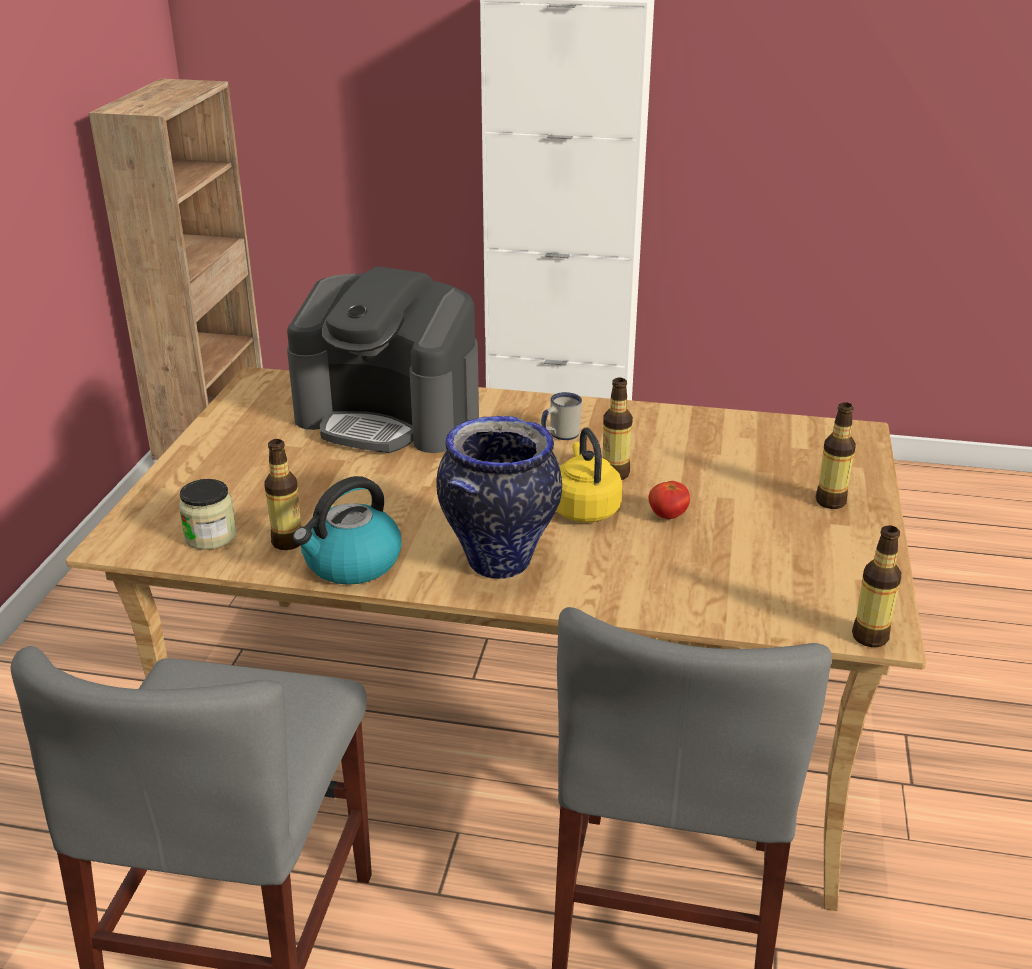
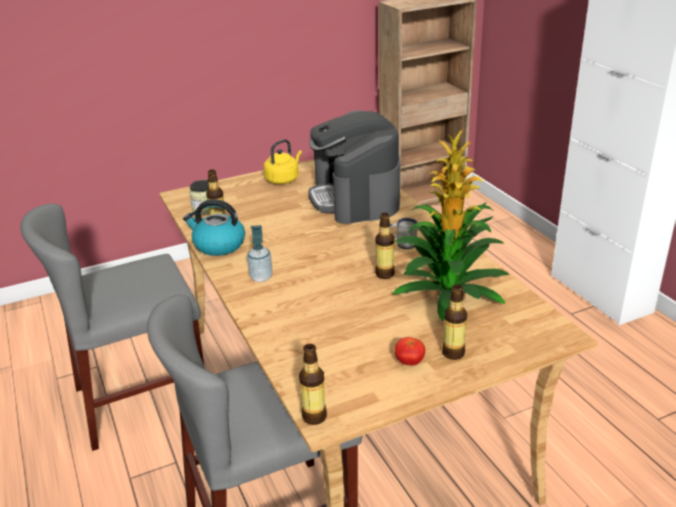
camera: 55 degrees right, 0 degrees up
vase [436,416,562,579] -> soap dispenser [247,225,273,282]
yellow kettle [556,427,622,523] -> yellow kettle moved to [264,139,302,184]
tomato [648,481,690,519] -> tomato moved to [395,337,425,365]
none -> potted plant [393,129,509,321]

